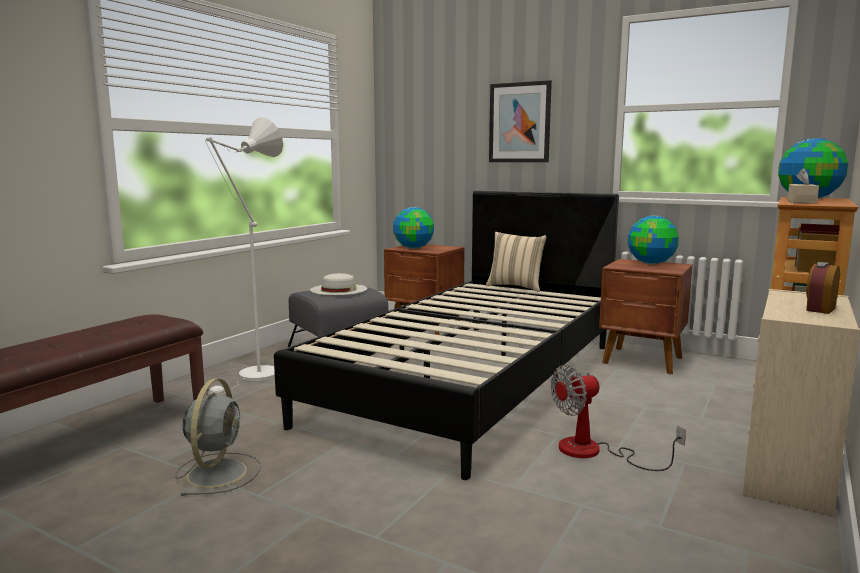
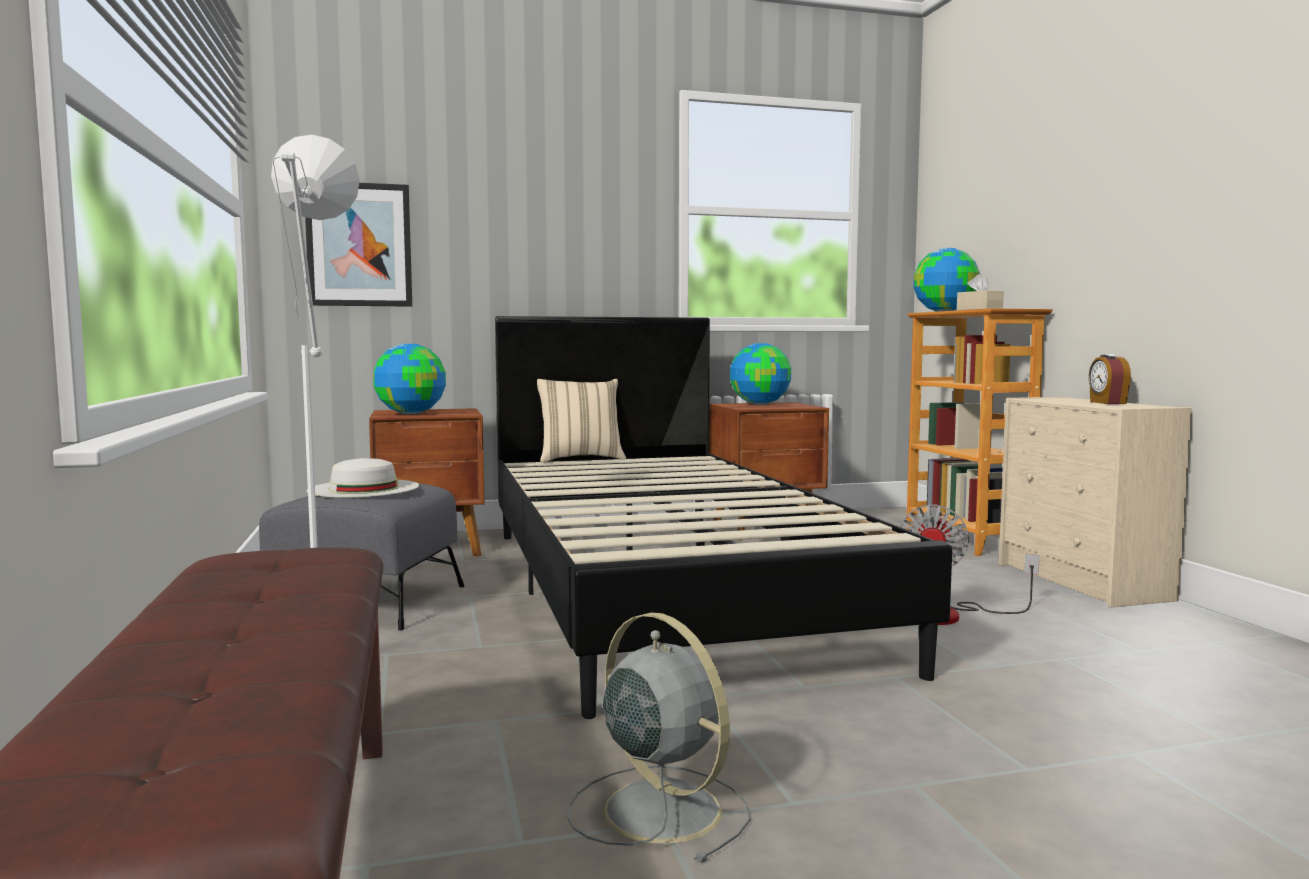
camera: 45 degrees left, 5 degrees down
picture [489,80,552,162] -> picture moved to [305,183,412,307]

